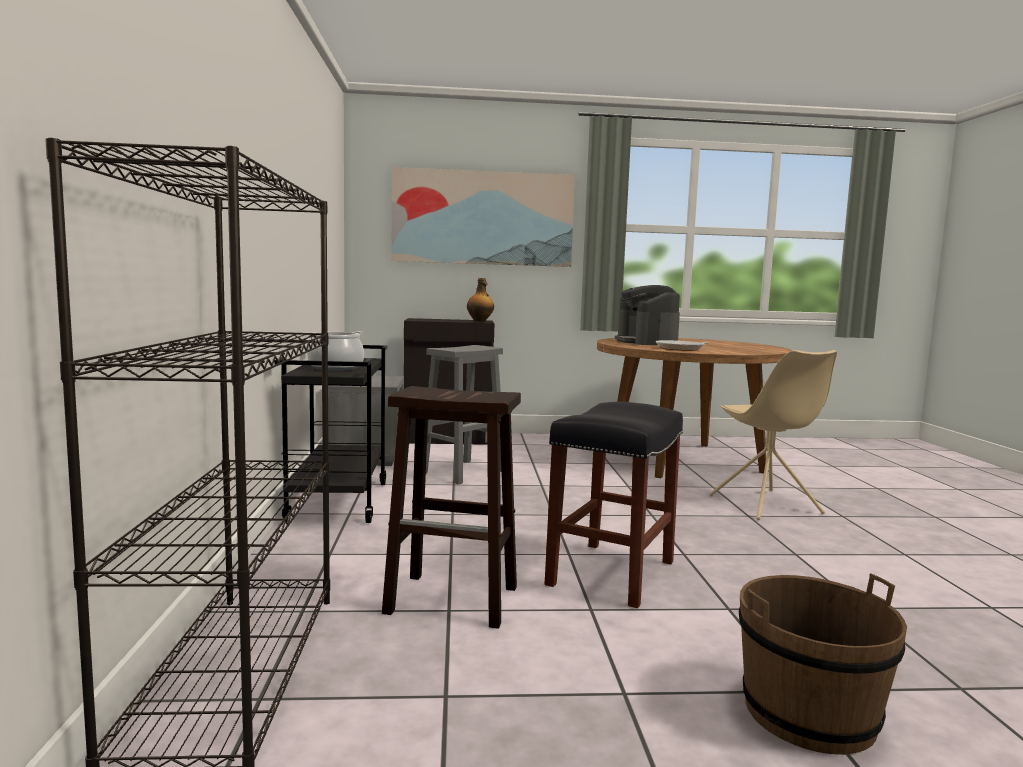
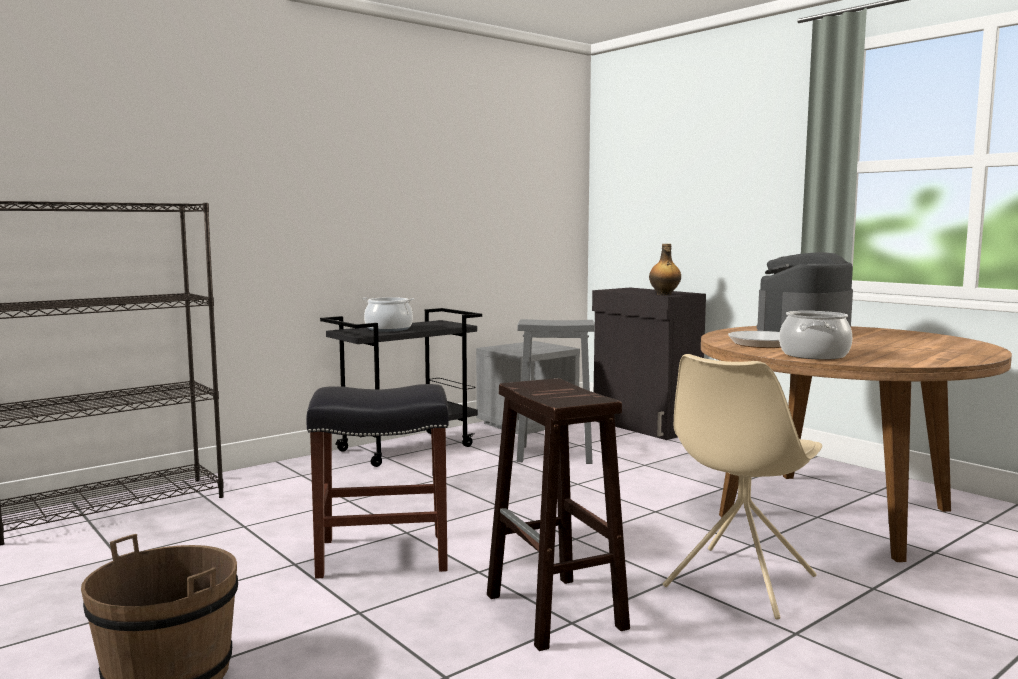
camera: 55 degrees right, 0 degrees up
brown stool [382,386,521,629] -> brown stool moved to [487,378,630,651]
picture [391,167,575,267] -> none
none -> cooking pot [779,311,852,360]

